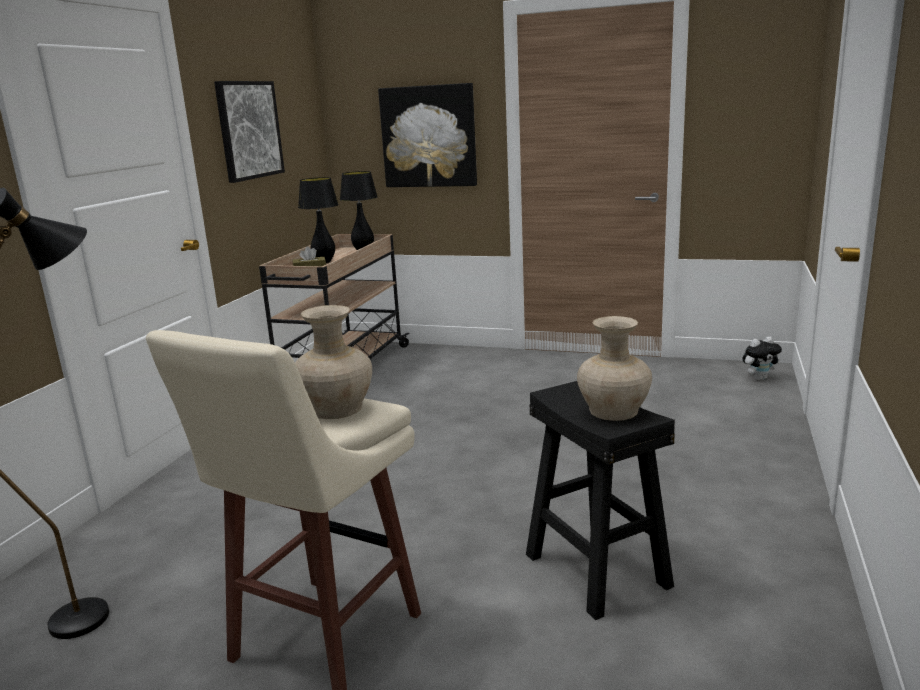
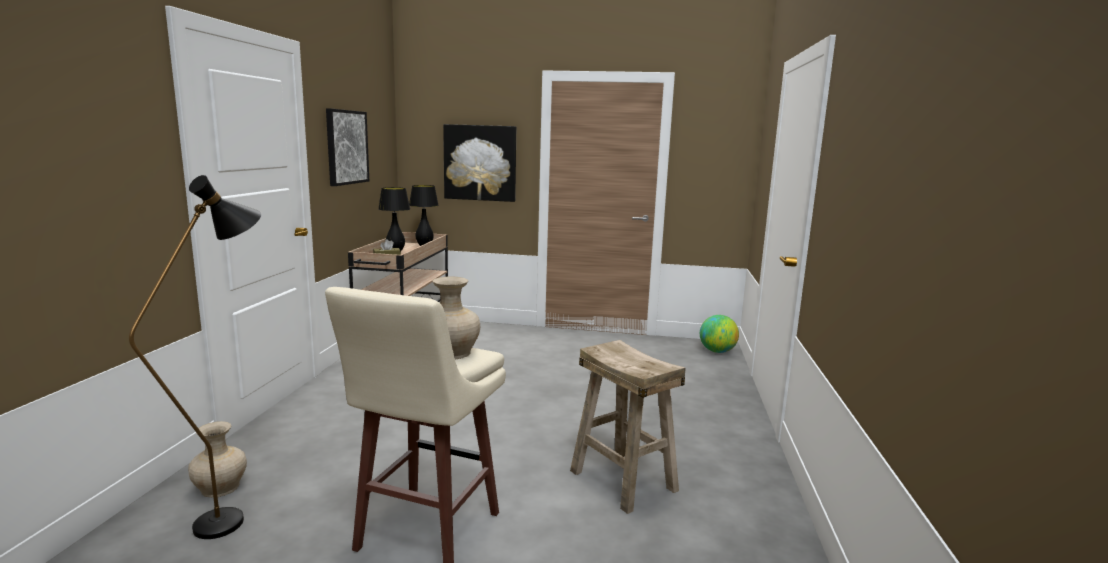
camera: 10 degrees left, 5 degrees down
black stool [526,381,675,620] -> beige stool [570,340,686,514]
beige vase [577,316,652,421] -> beige vase moved to [188,421,247,498]
plush toy [742,337,782,380] -> globe [700,315,739,353]

